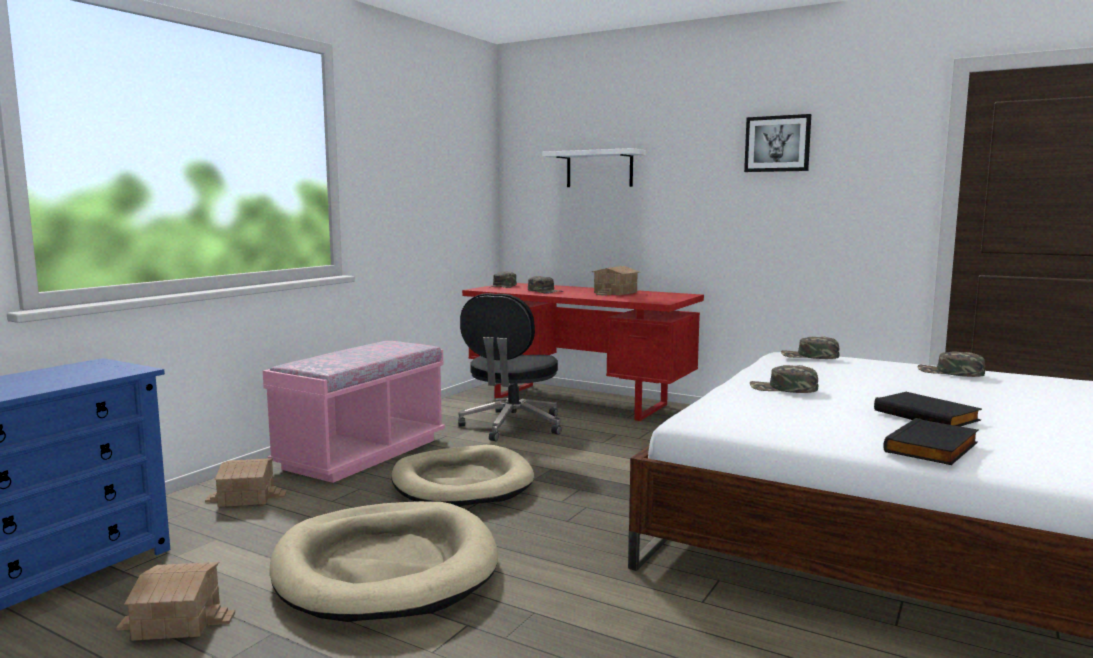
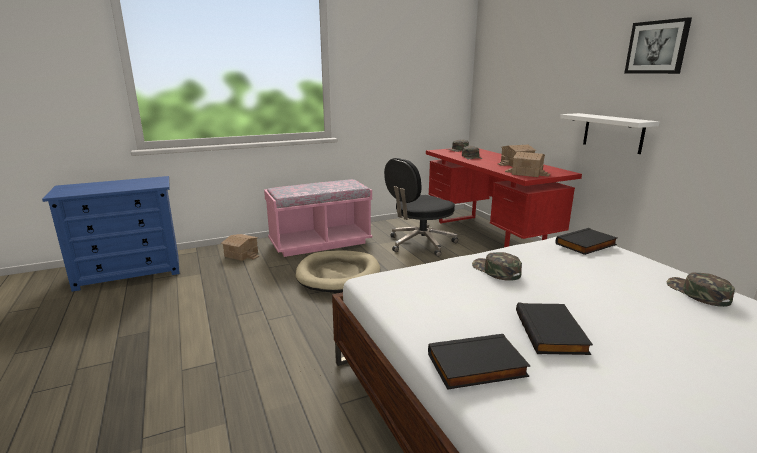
camera: 35 degrees right, 10 degrees up
toy house [116,562,235,641] -> toy house moved to [505,152,550,177]
beige dog bed [270,501,498,622] -> none
white shelf [542,148,646,187] -> white shelf moved to [560,113,659,154]
green cap [781,337,840,359] -> black book [555,228,617,255]

